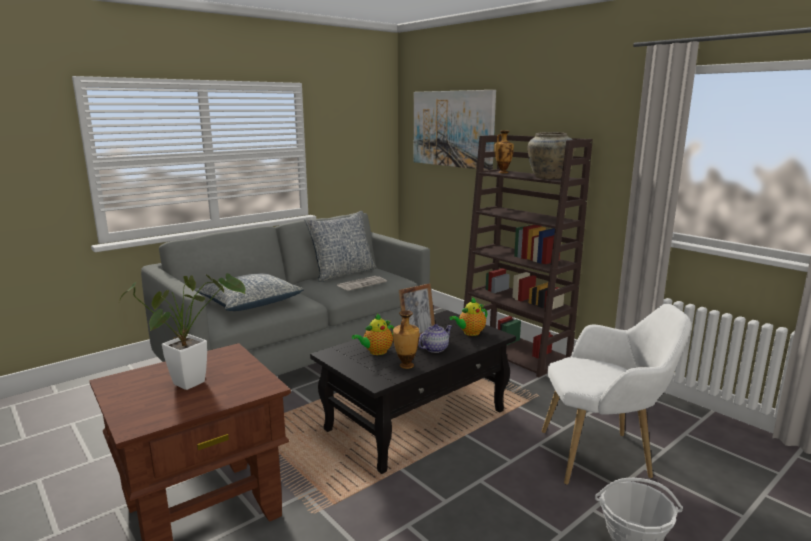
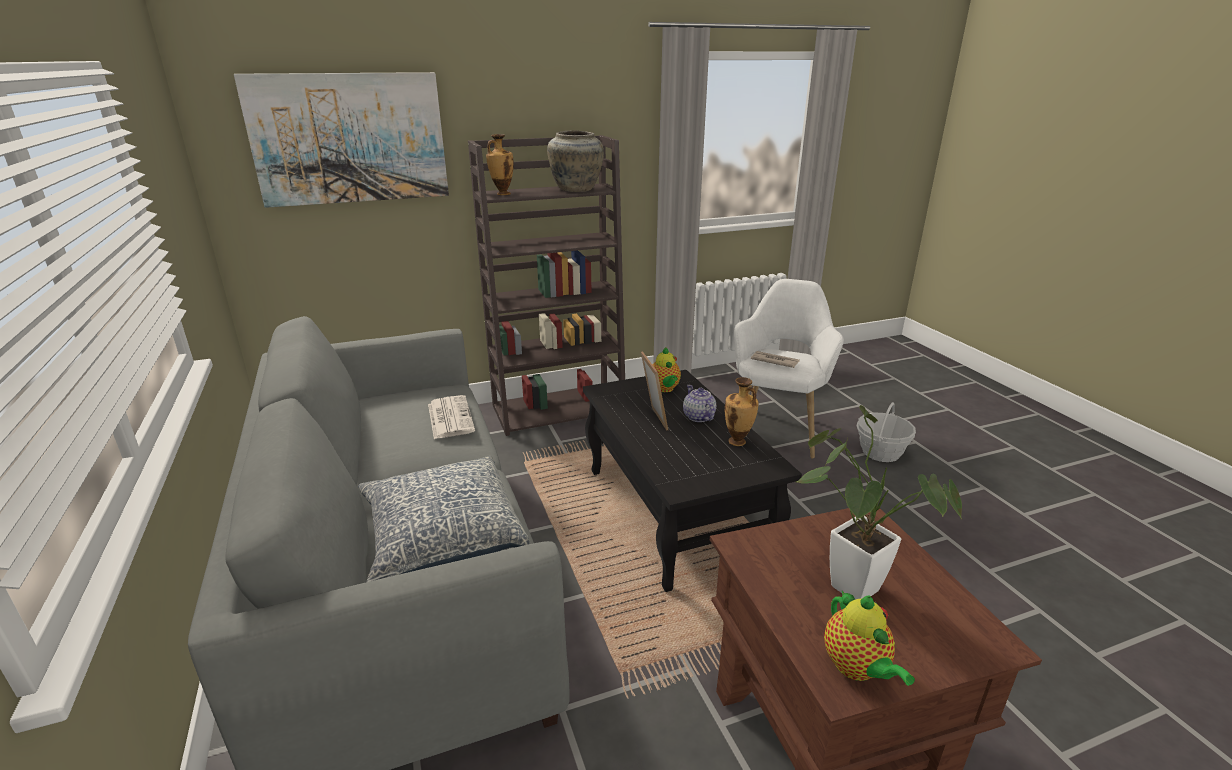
camera: 70 degrees left, 10 degrees up
pillow [304,211,377,282] -> none
teapot [352,314,394,355] -> teapot moved to [824,591,915,686]
none -> newspaper [751,351,800,368]

